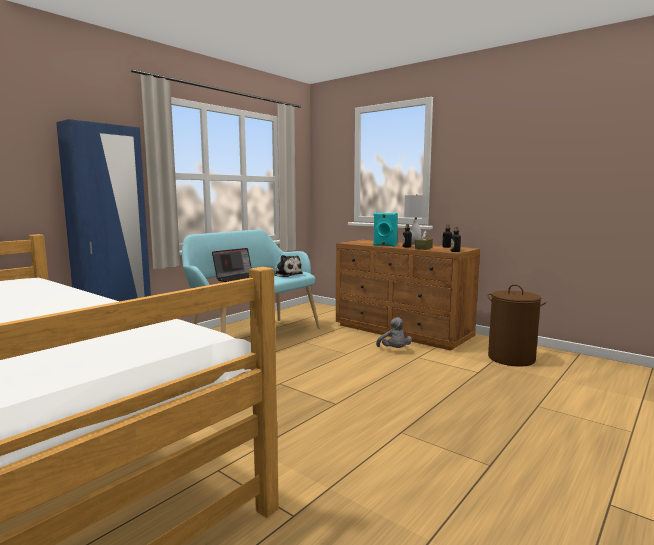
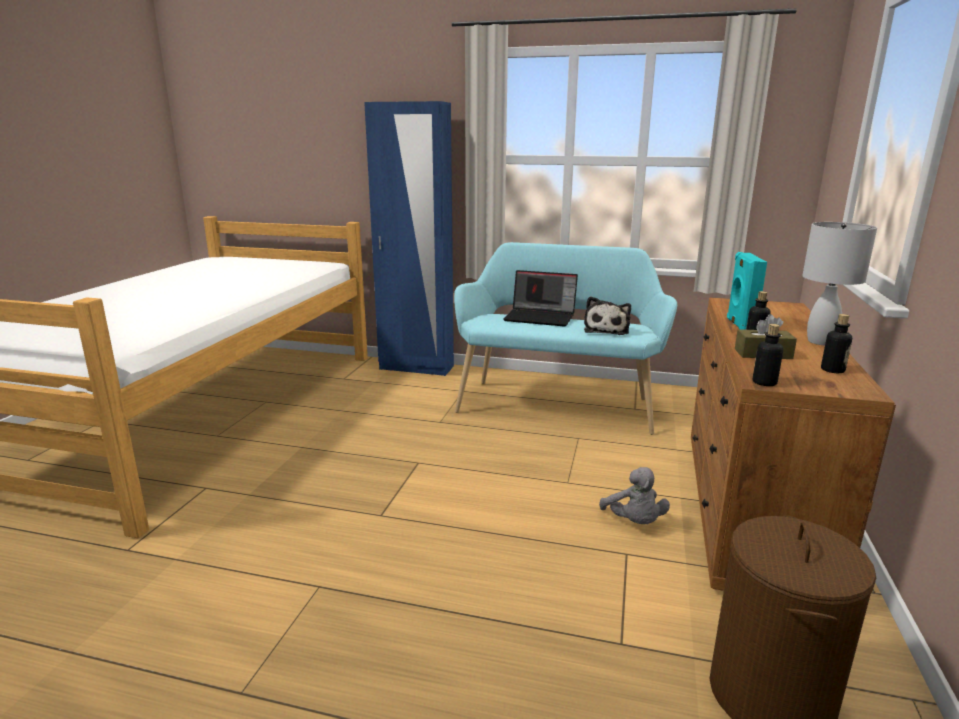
camera: 65 degrees right, 10 degrees up
grey plush toy [376,317,412,348] -> grey plush toy turned 60 degrees counterclockwise [599,467,670,524]

